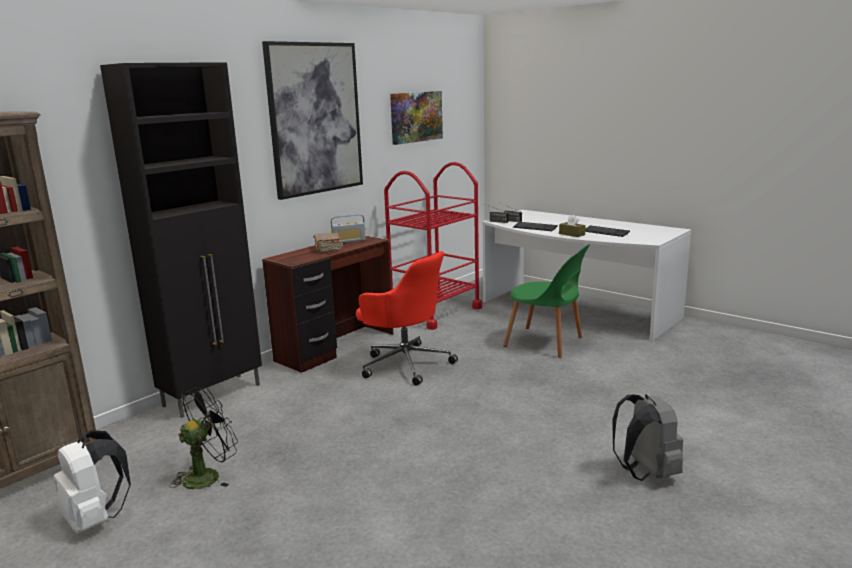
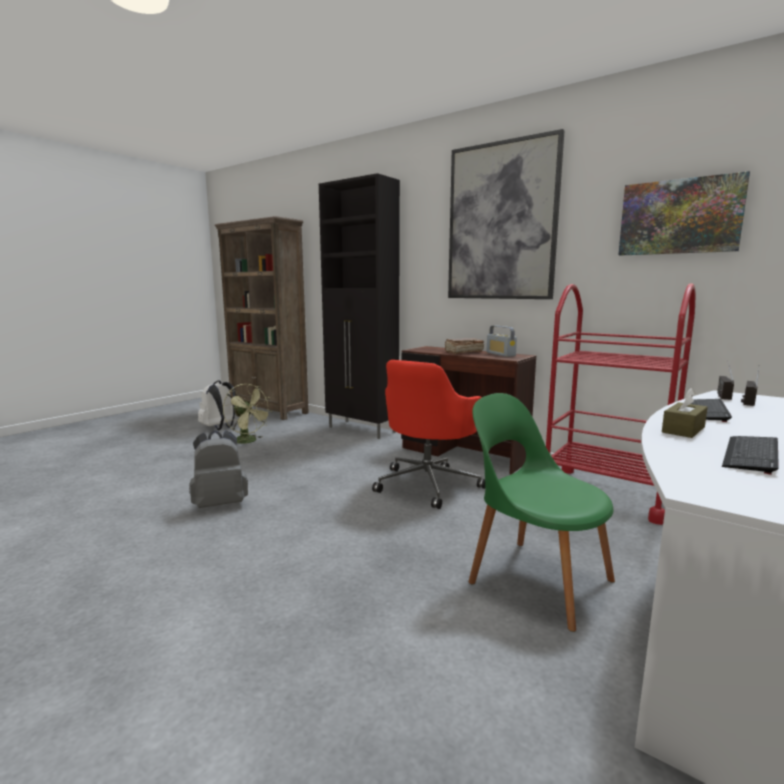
camera: 85 degrees right, 5 degrees down
black fan [169,387,238,489] -> green fan [223,384,272,445]
green chair [503,244,590,358] -> green chair turned 105 degrees clockwise [468,393,615,632]
grey backpack [612,394,683,481] -> grey backpack moved to [189,430,248,508]

